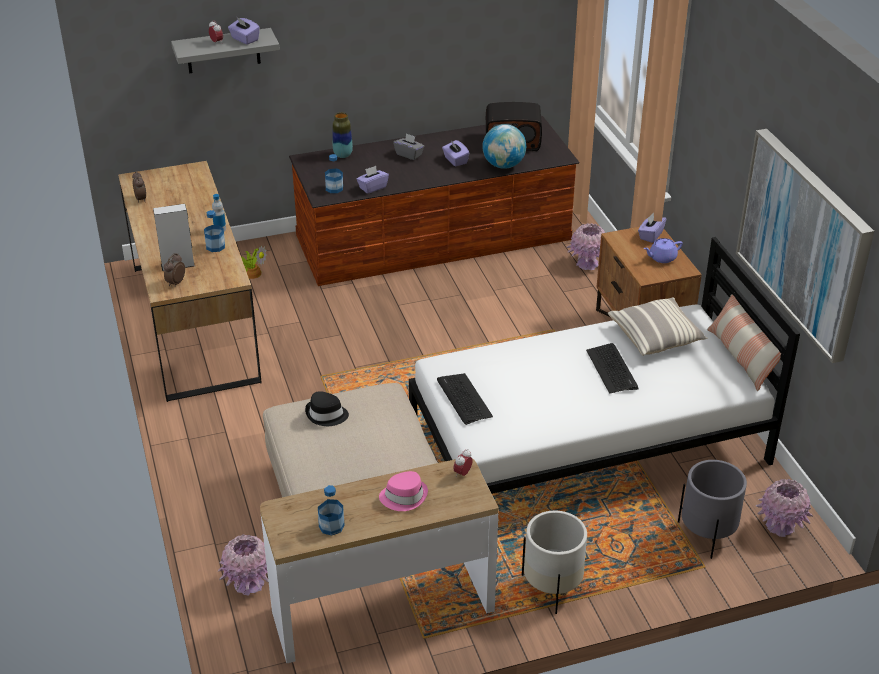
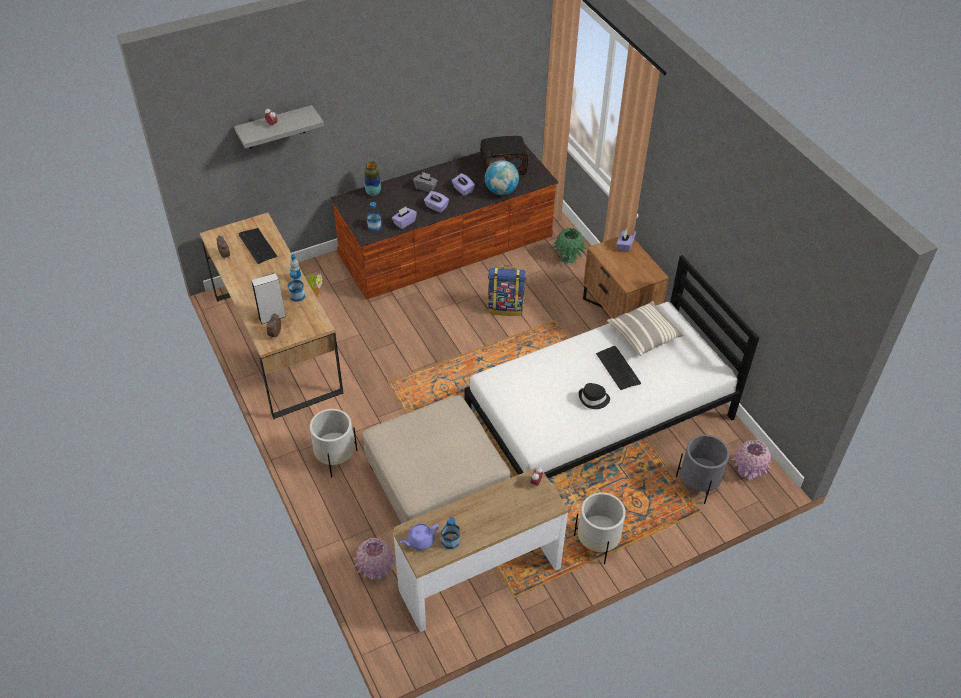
camera: 10 degrees left, 10 degrees up
purple tissue box [228,17,260,45] -> purple tissue box moved to [424,191,449,213]
black hat [305,391,349,426] -> black hat moved to [579,383,610,409]
pink hat [379,471,428,511] -> none
keyboard [437,373,493,425] -> keyboard moved to [238,228,277,264]
pink vase [567,223,605,270] -> green vase [553,228,587,263]
purple teapot [643,238,683,263] -> purple teapot moved to [400,524,439,551]
pillow [707,294,781,391] -> none
picture [736,129,874,363] -> none
none -> white planter [310,409,357,477]
none -> backpack [488,265,526,316]

